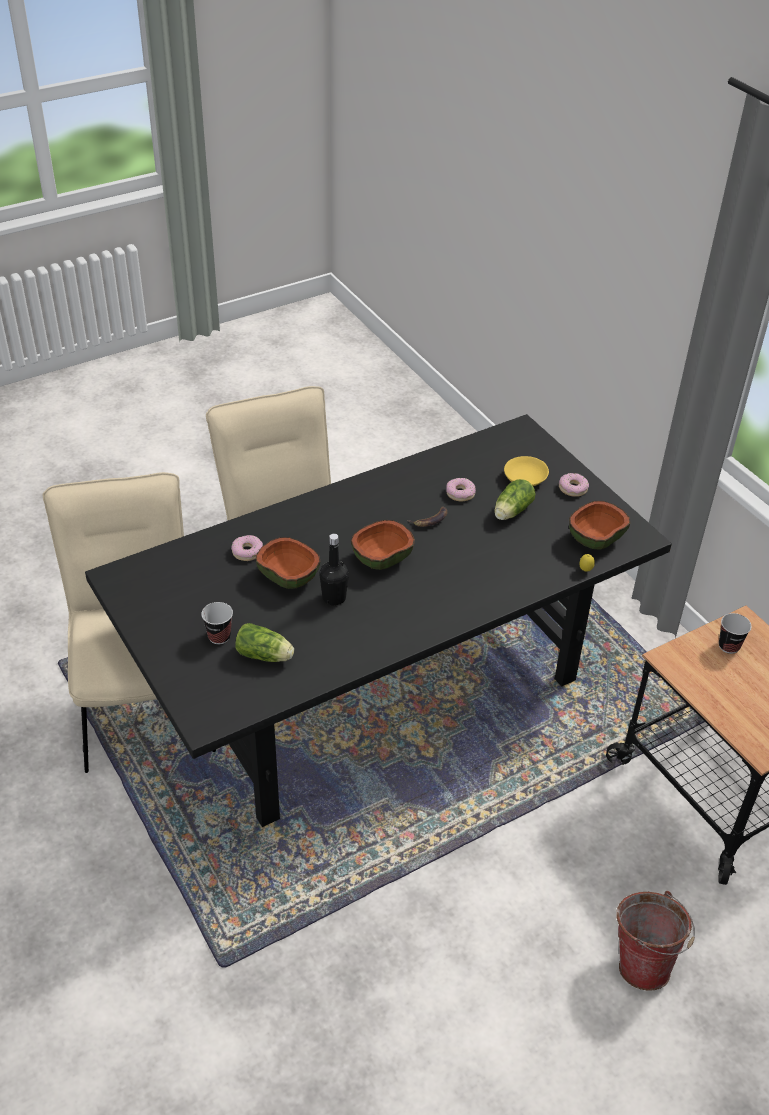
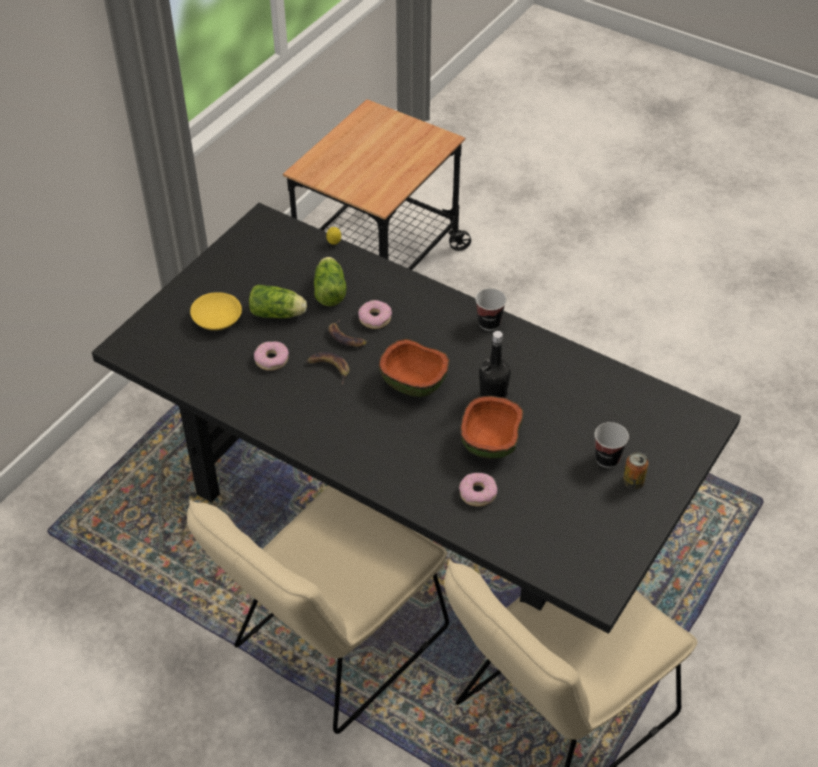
camera: 115 degrees left, 5 degrees up
lettuce [235,623,294,662] -> lettuce moved to [314,257,346,306]
donut [559,473,589,497] -> donut moved to [358,300,392,329]
bowl [569,501,630,550] -> none
bucket [616,891,695,991] -> none
cup [719,613,751,654] -> cup moved to [476,288,506,331]
none -> banana [329,319,367,347]
none -> can [623,452,648,489]

